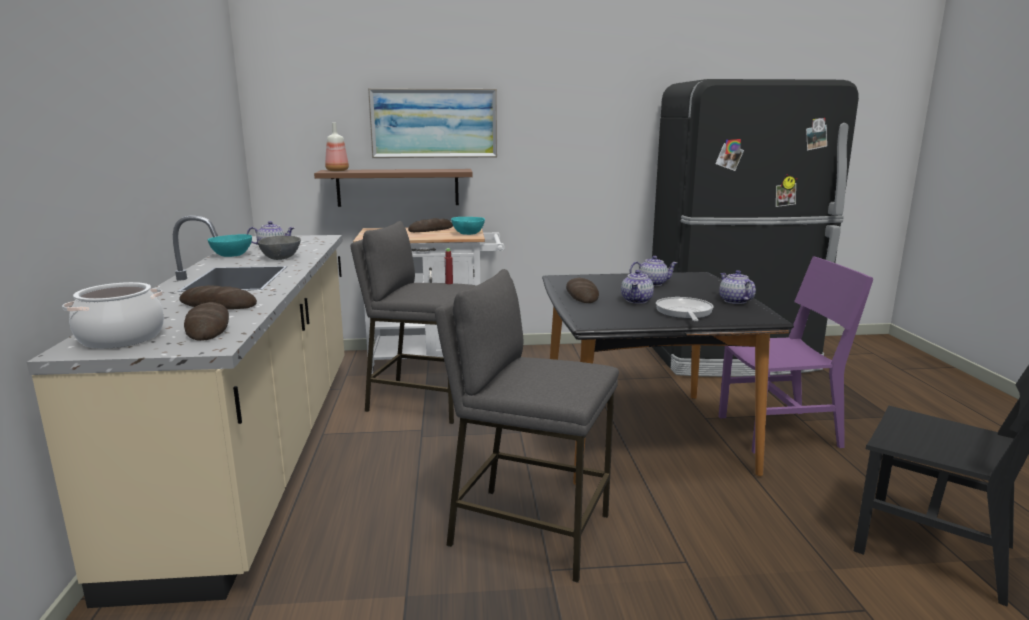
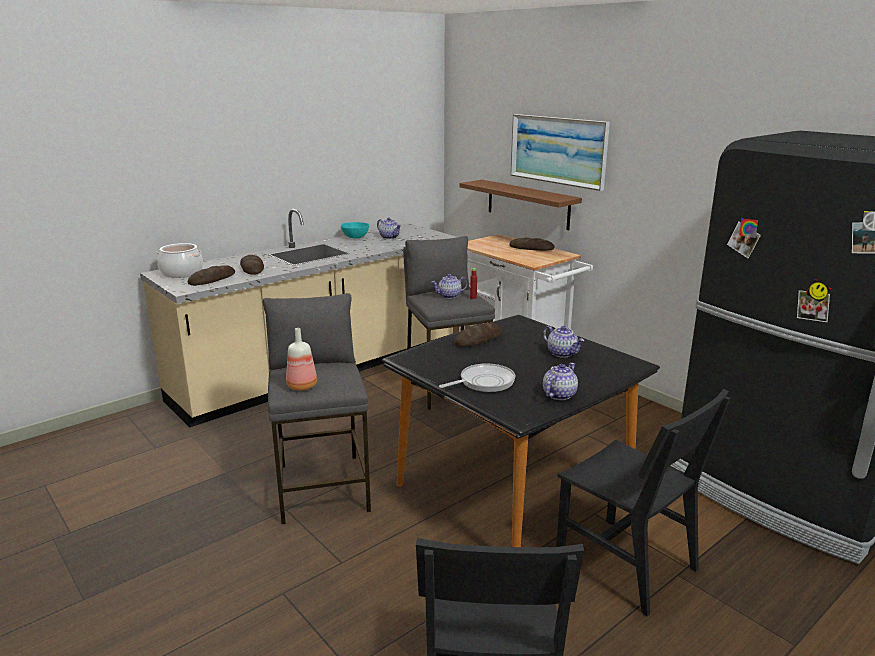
camera: 55 degrees right, 5 degrees up
grey bowl [258,236,301,260] -> none
bottle [325,123,349,171] -> bottle moved to [286,328,317,391]
turquoise bowl [451,217,485,235] -> none
teapot [621,270,654,304] -> teapot moved to [431,274,468,299]
purple chair [718,256,873,453] -> black chair [556,389,731,616]

